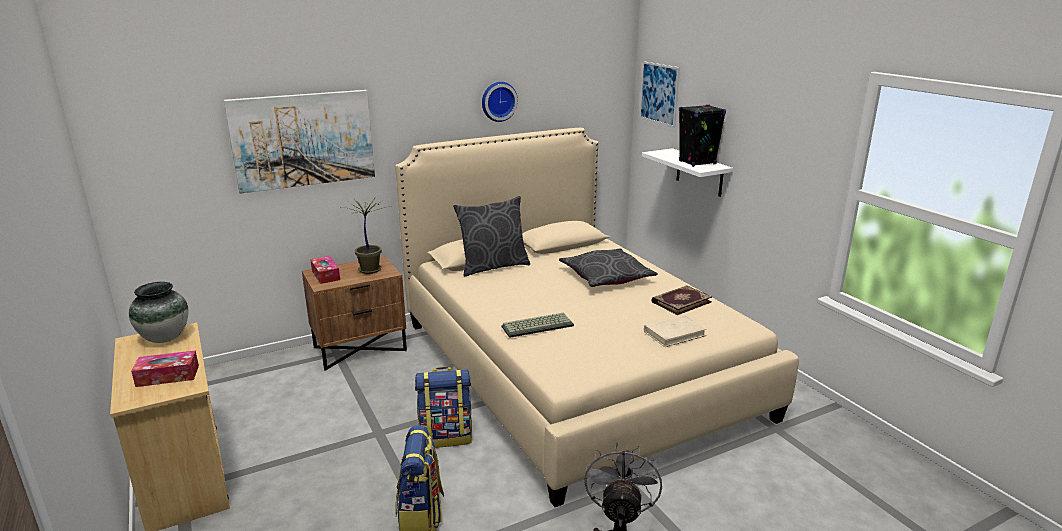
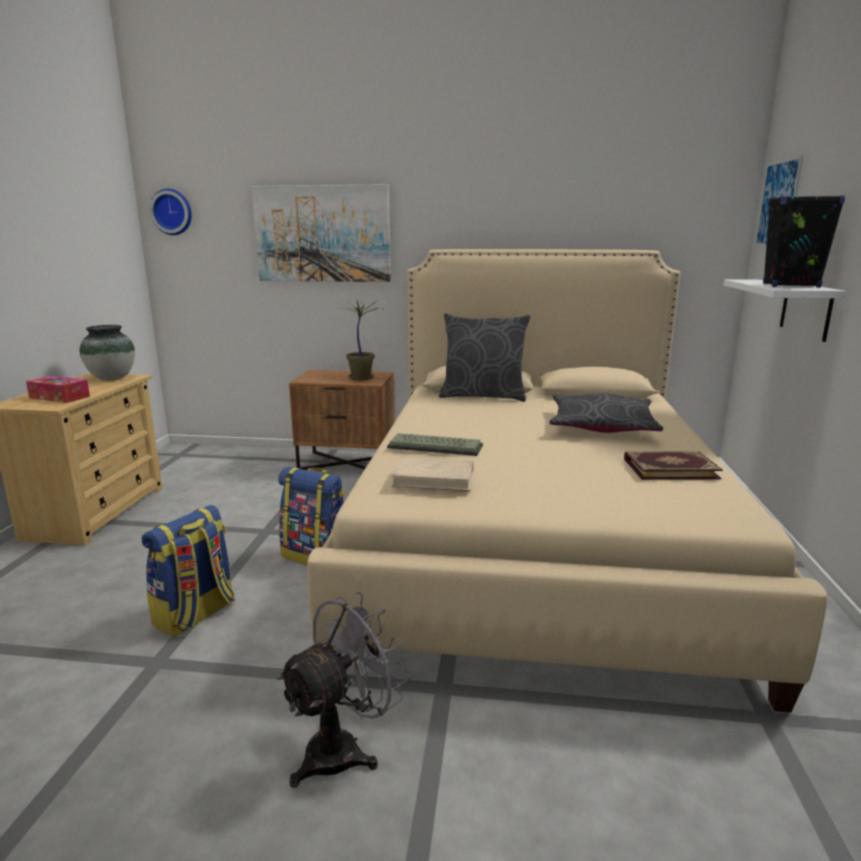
camera: 35 degrees right, 5 degrees down
tissue box [310,256,340,284] -> none
wall clock [482,82,518,122] -> wall clock moved to [150,189,192,235]
beige book [644,315,707,347] -> beige book moved to [391,457,474,491]

